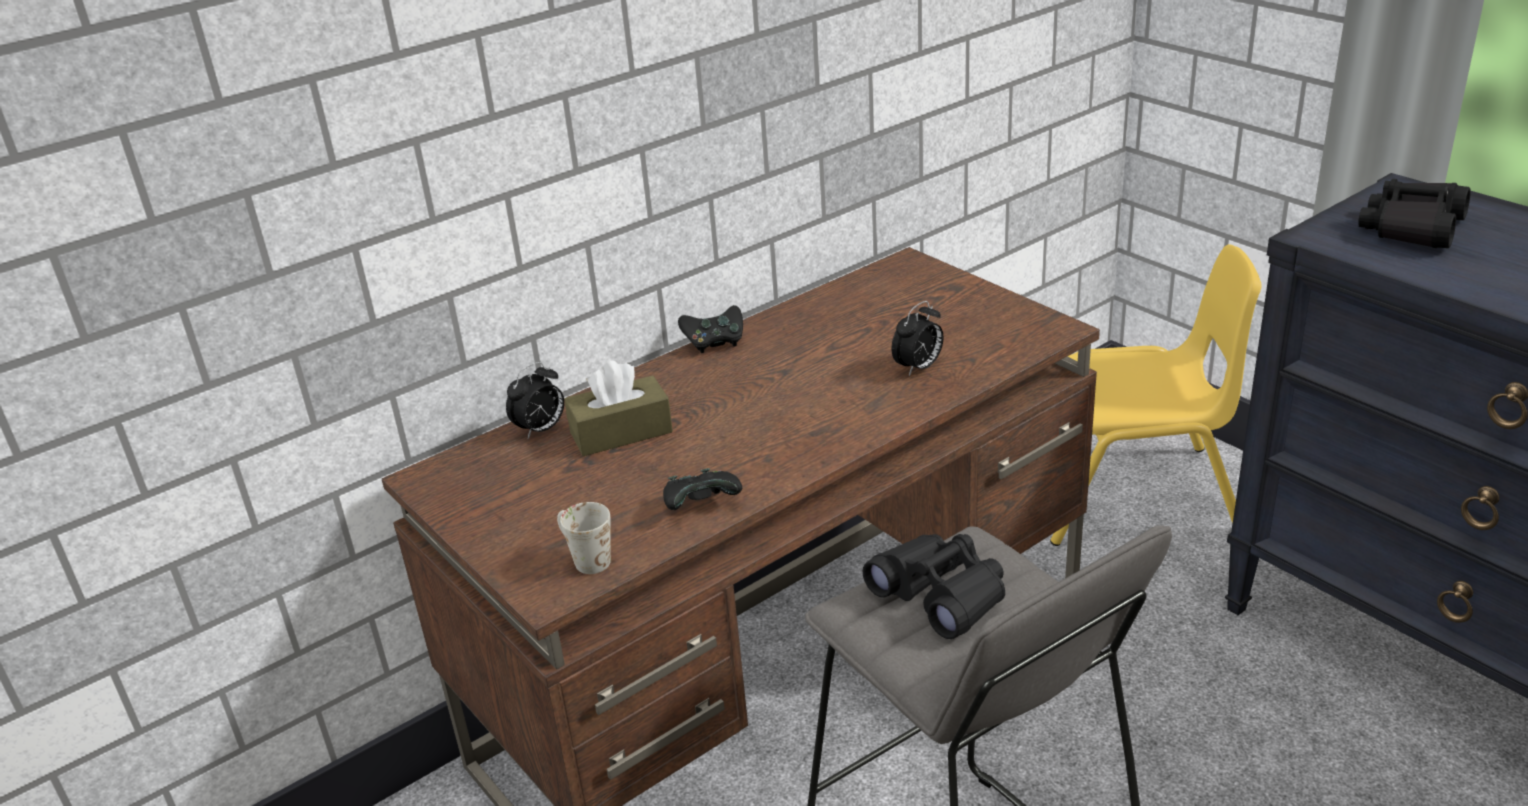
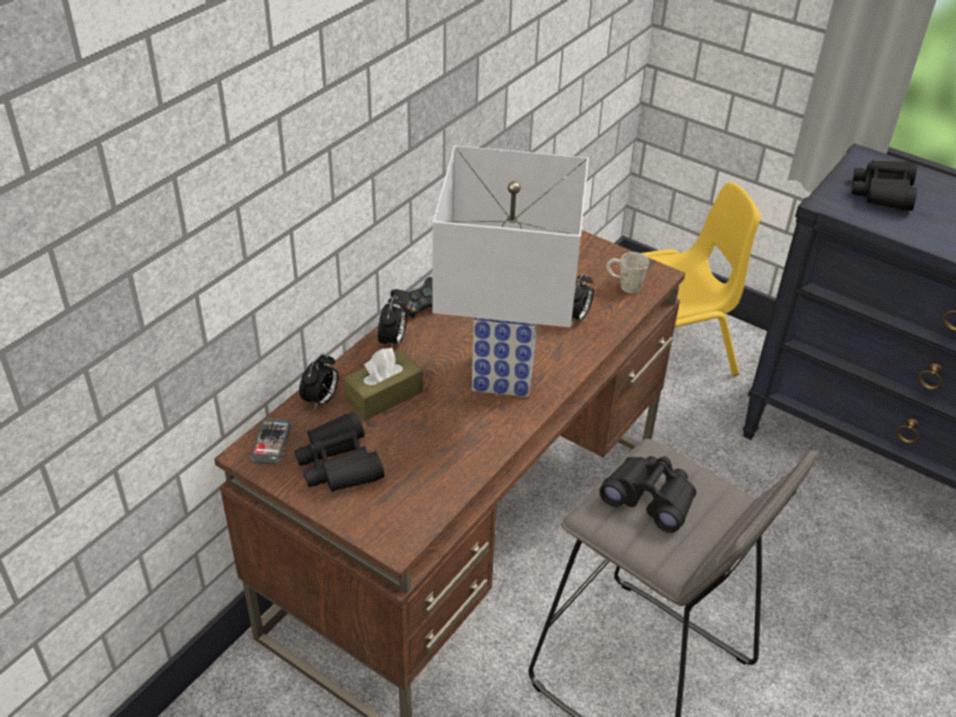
camera: 20 degrees left, 10 degrees up
white mug [557,502,611,574] -> white mug moved to [606,252,649,294]
black game controller [663,468,742,510] -> none
none -> phone [250,418,291,464]
none -> black binoculars [295,412,385,492]
none -> alarm clock [378,295,407,348]
none -> white table lamp [432,145,589,397]

